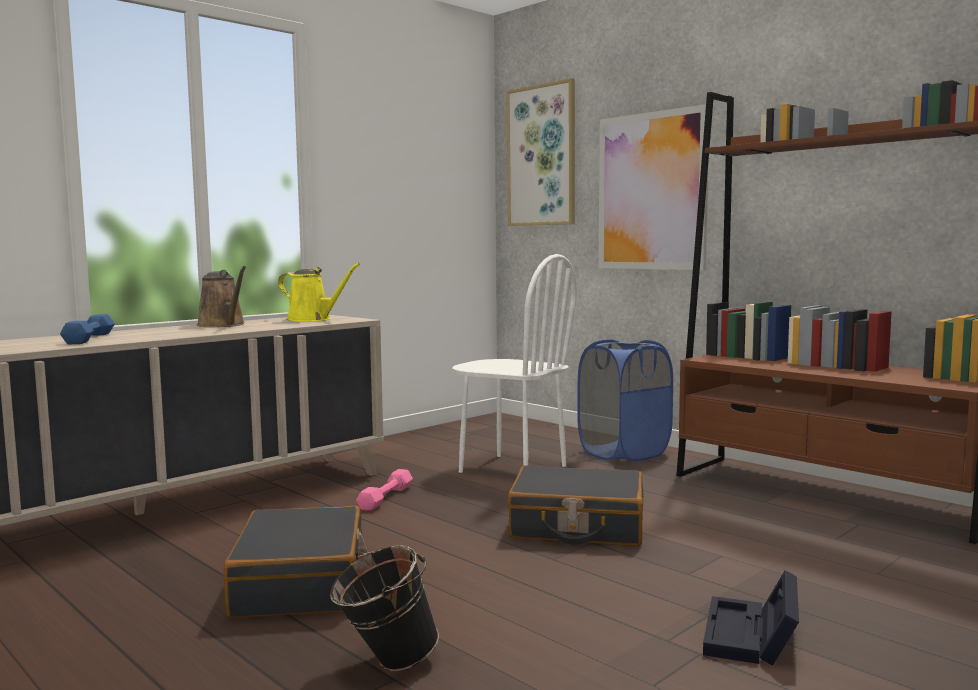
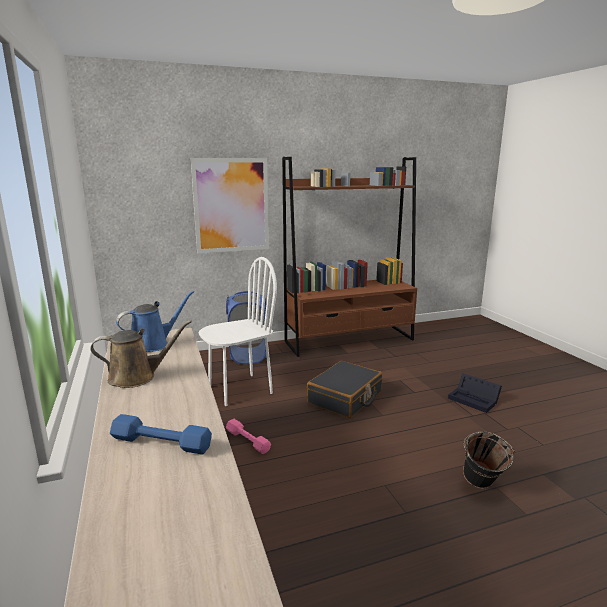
camera: 65 degrees left, 10 degrees up
black suitcase [224,506,368,618] -> none
yellow watering can [278,263,360,322] -> blue watering can [116,291,194,352]
picture [506,78,575,226] -> none

